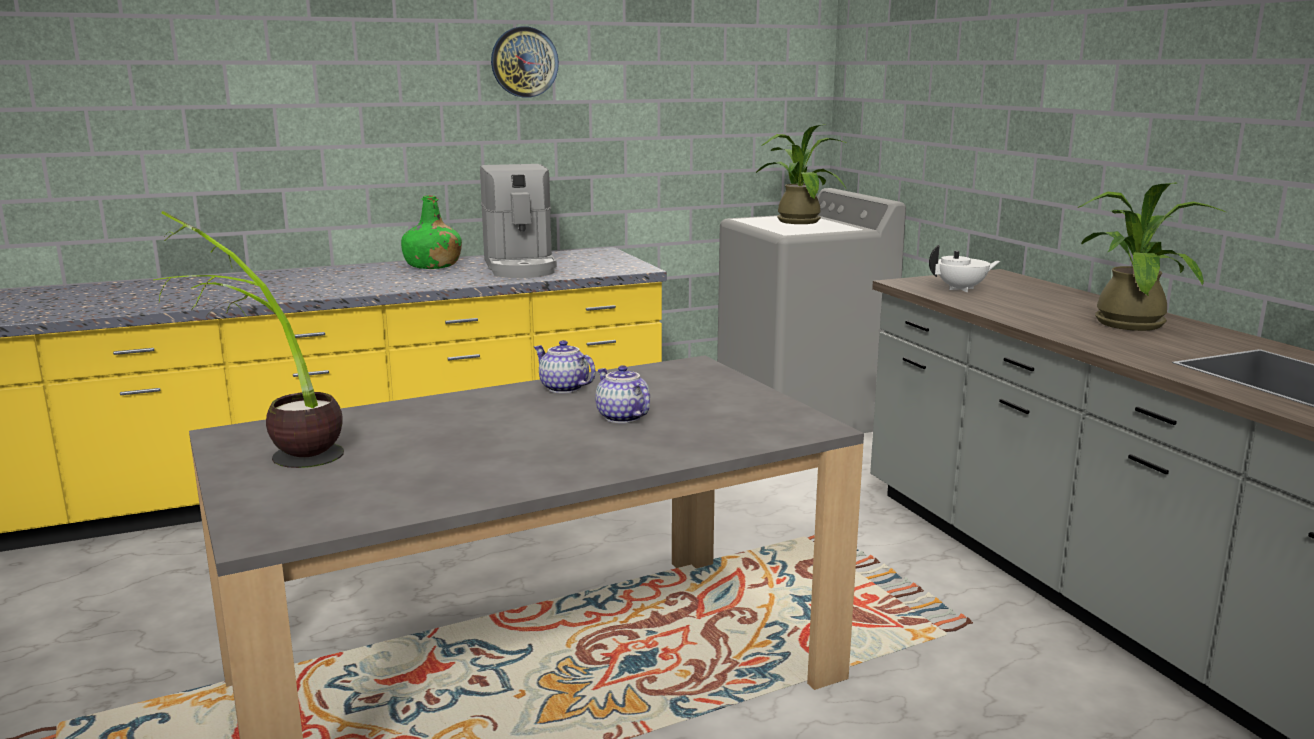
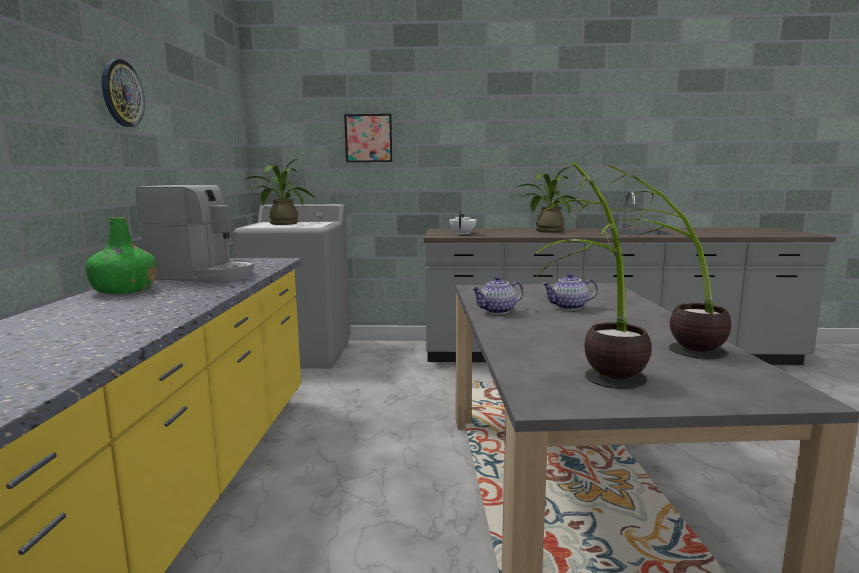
camera: 65 degrees left, 5 degrees down
none -> picture [344,114,392,162]
none -> potted plant [600,165,731,359]

